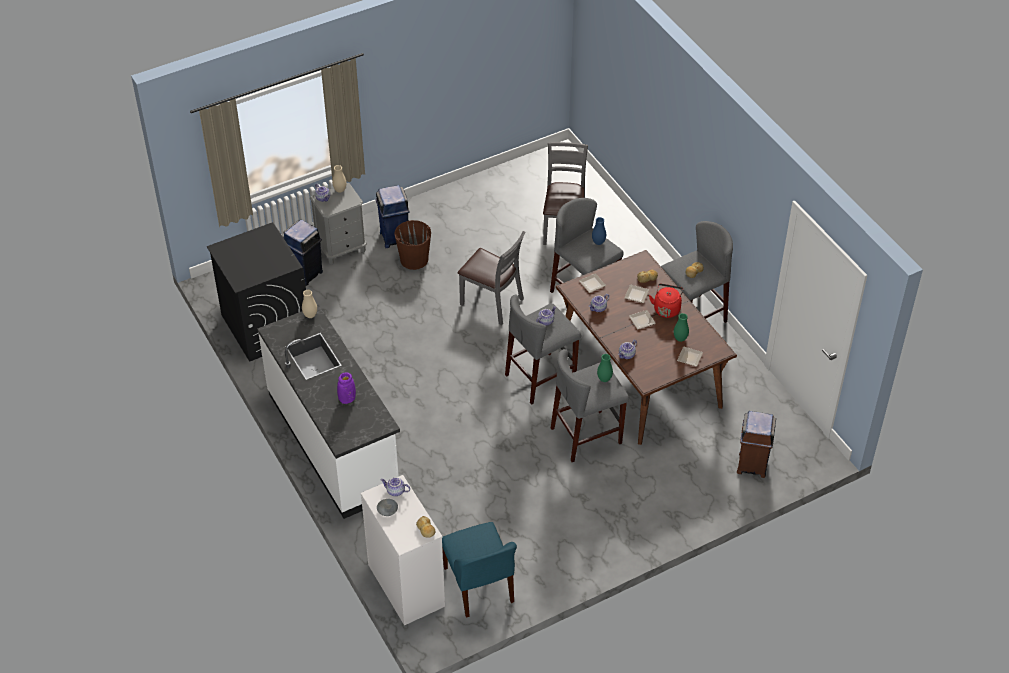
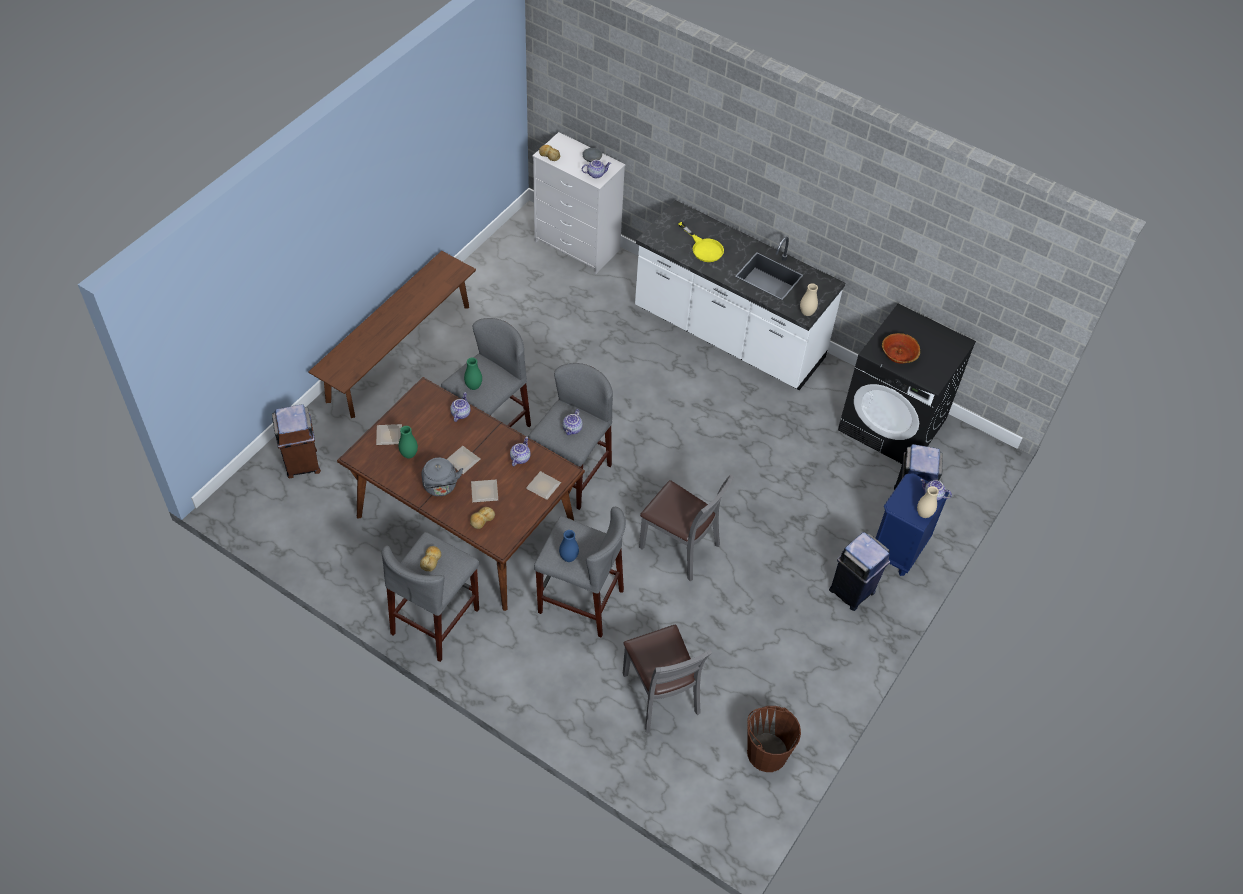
camera: 150 degrees right, 5 degrees up
grey nightstand [310,183,367,264] -> blue nightstand [876,473,949,576]
purple vase [337,372,356,404] -> yellow frying pan [678,222,724,262]
brown bucket [394,220,431,270] -> brown bucket moved to [747,706,801,772]
blue chair [442,522,517,618] -> none
grey chair [458,231,525,325] -> grey chair turned 150 degrees counterclockwise [639,474,734,582]
red kettle [649,283,684,318] -> grey kettle [422,458,463,496]
none -> brown bench [308,251,476,418]
none -> bowl [882,333,920,364]

